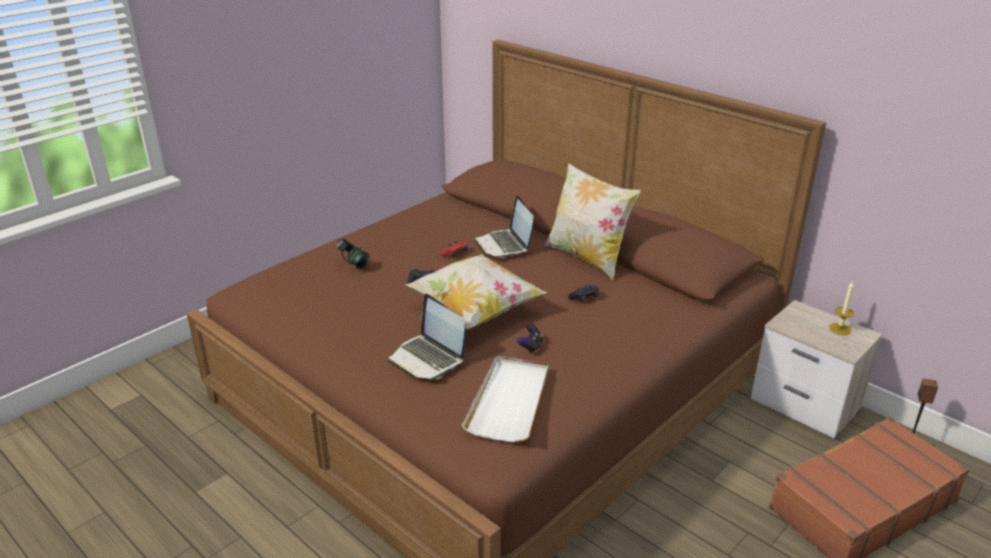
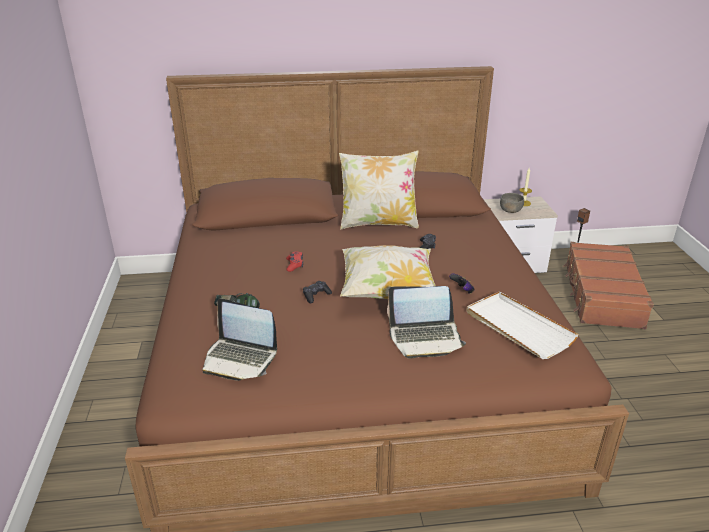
camera: 50 degrees left, 0 degrees up
laptop [474,195,534,258] -> laptop moved to [202,298,277,381]
none -> grey bowl [500,193,524,213]

